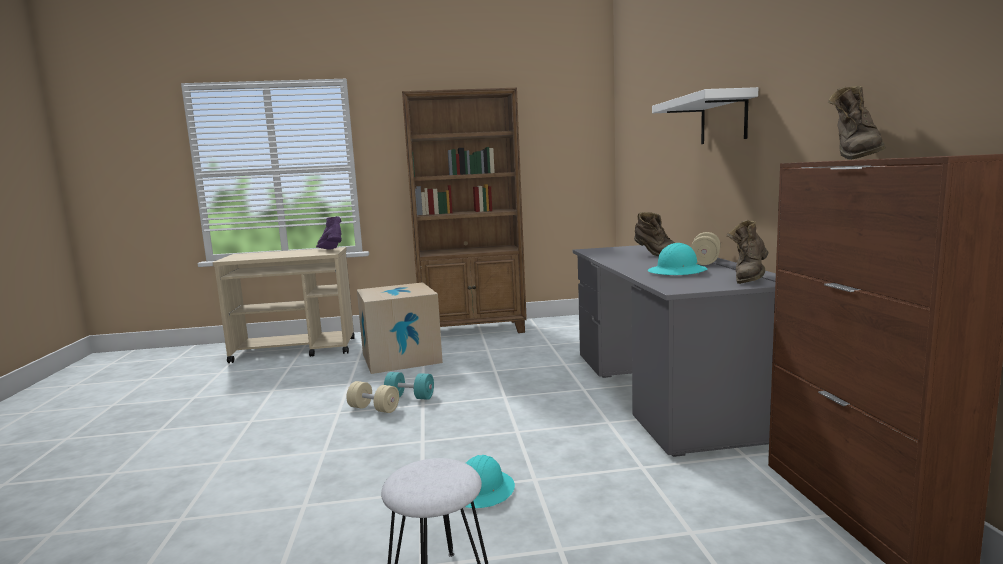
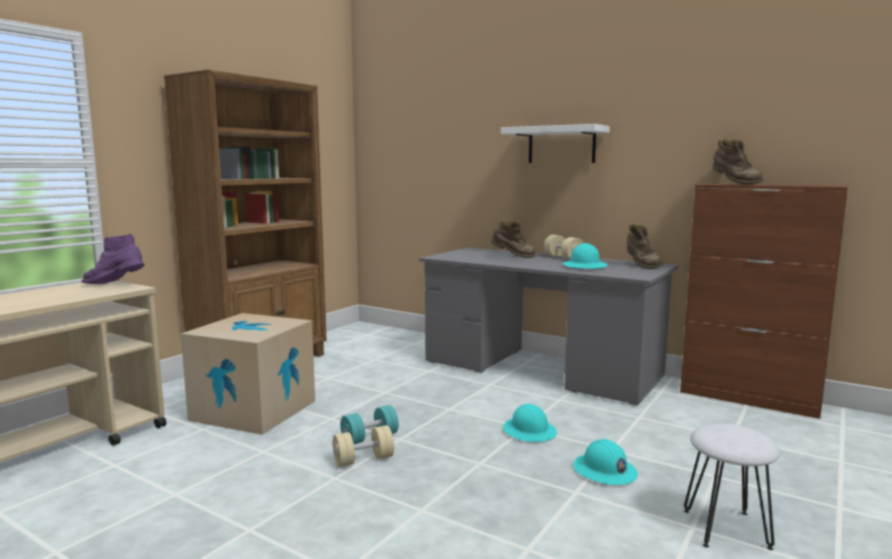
camera: 50 degrees left, 0 degrees up
none -> turquoise hard hat [503,404,557,442]

